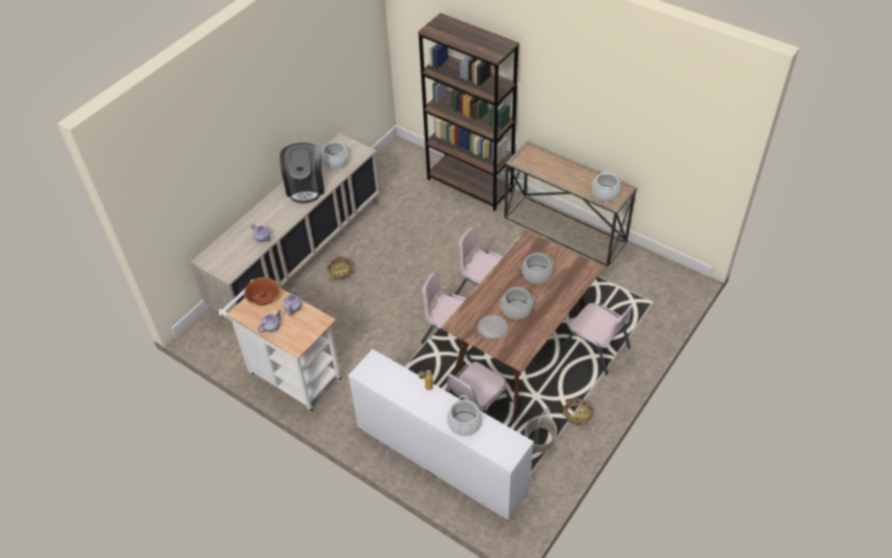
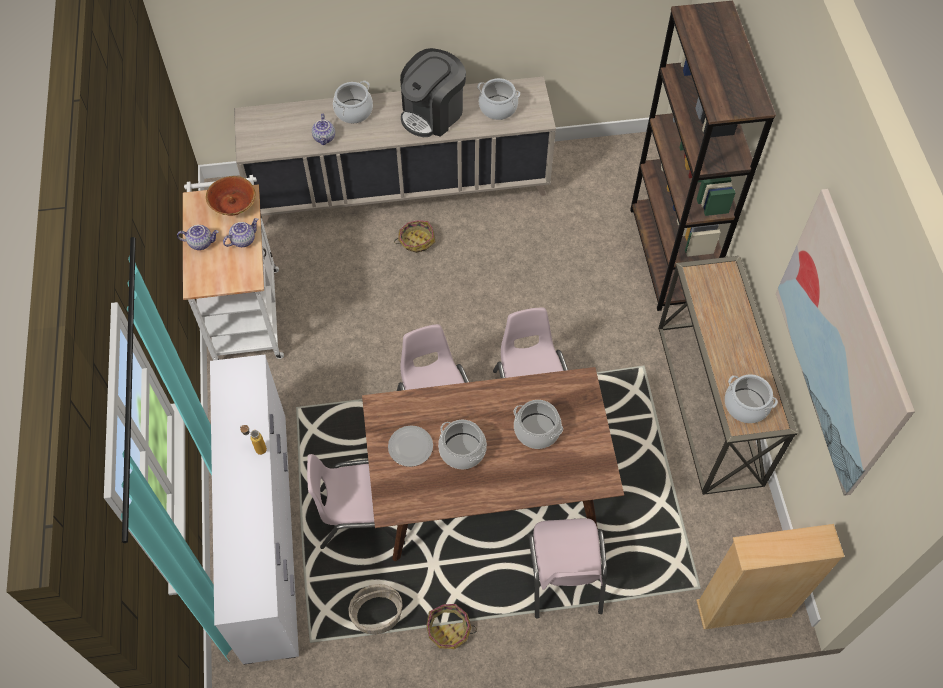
camera: 45 degrees right, 10 degrees up
cooking pot [447,395,482,436] -> cooking pot moved to [333,81,373,123]
none -> beige bookcase [696,524,845,630]
none -> picture [776,189,915,496]

